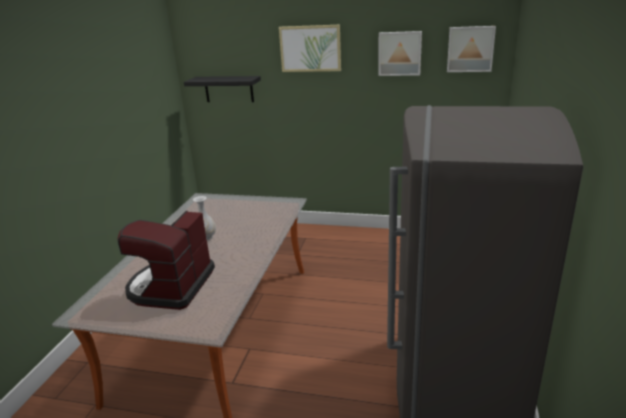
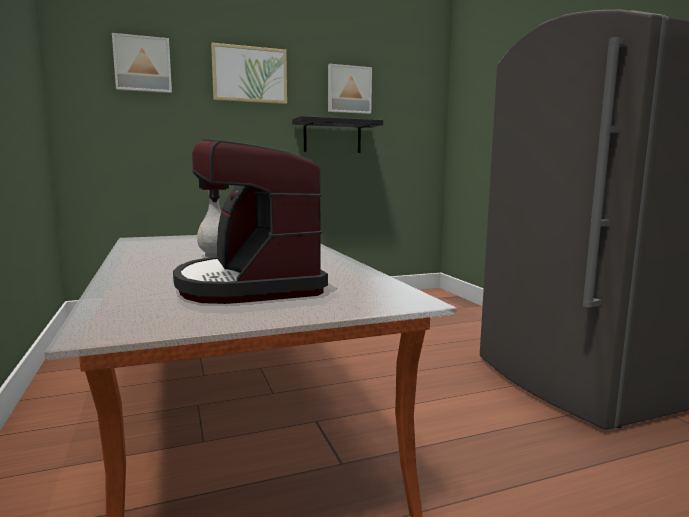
camera: 35 degrees left, 15 degrees down
black shelf [184,76,261,102] -> black shelf moved to [292,116,383,153]
picture [447,26,496,72] -> picture moved to [112,33,172,93]

